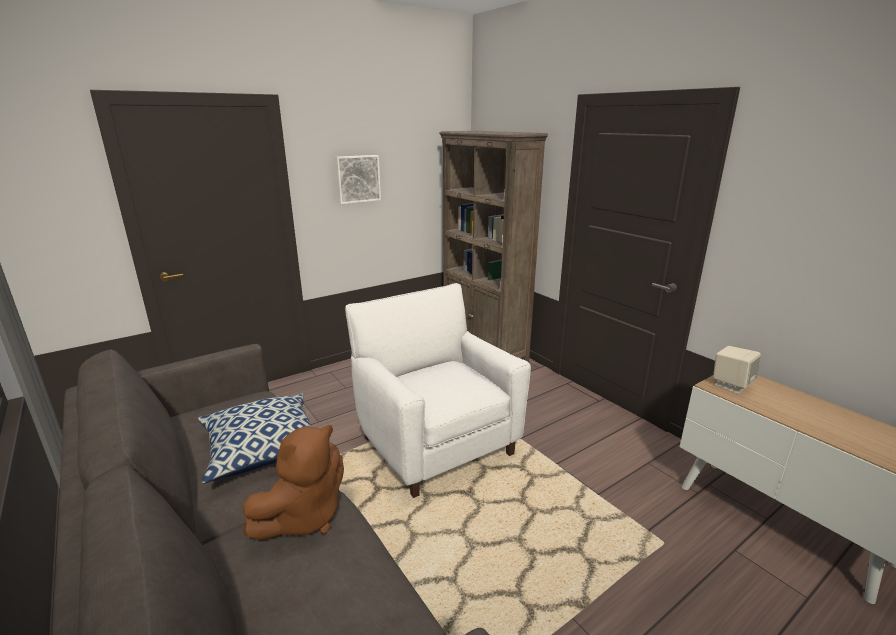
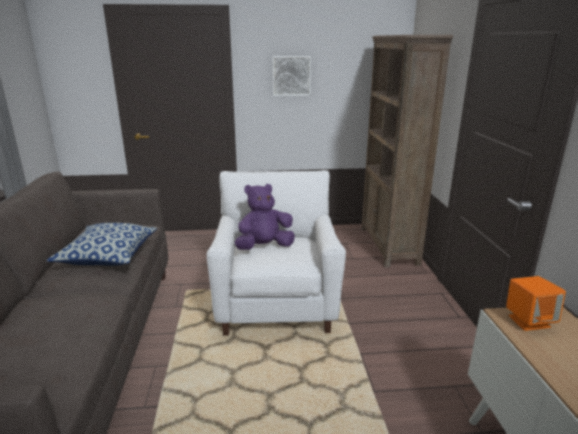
camera: 30 degrees right, 0 degrees up
brown plush toy [243,425,344,540] -> none
beige speaker [713,346,761,394] -> orange speaker [506,276,566,331]
none -> purple plush toy [235,184,295,250]

